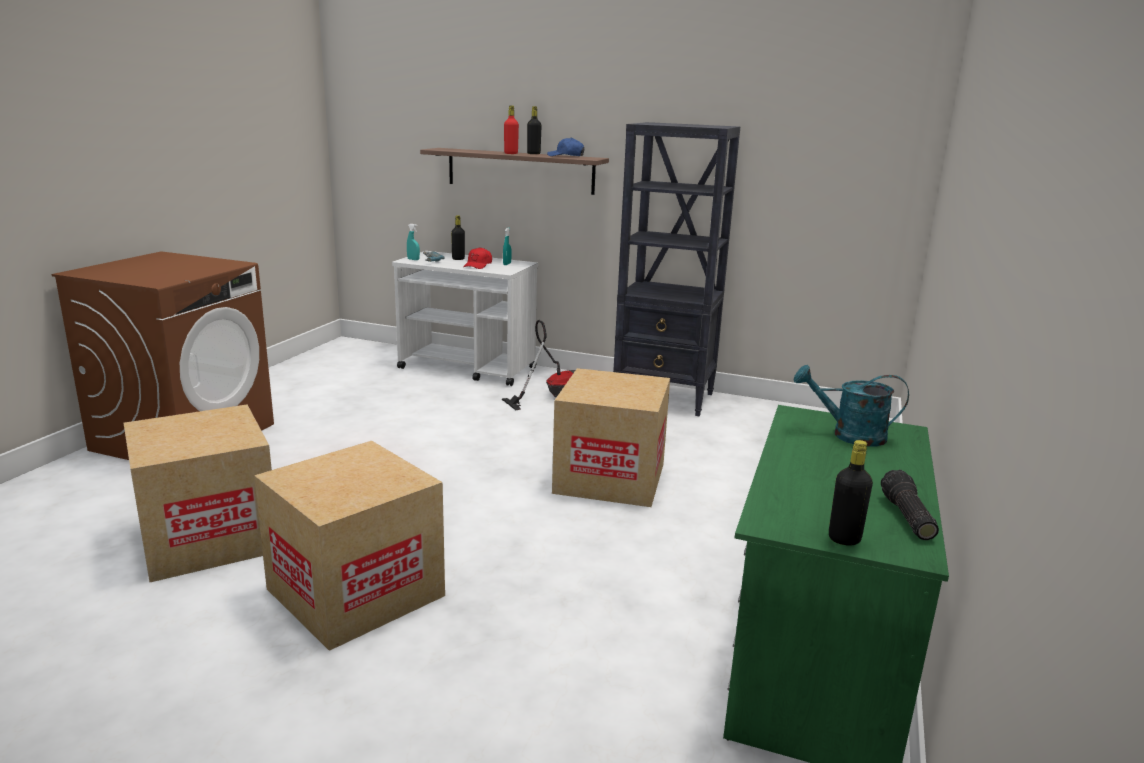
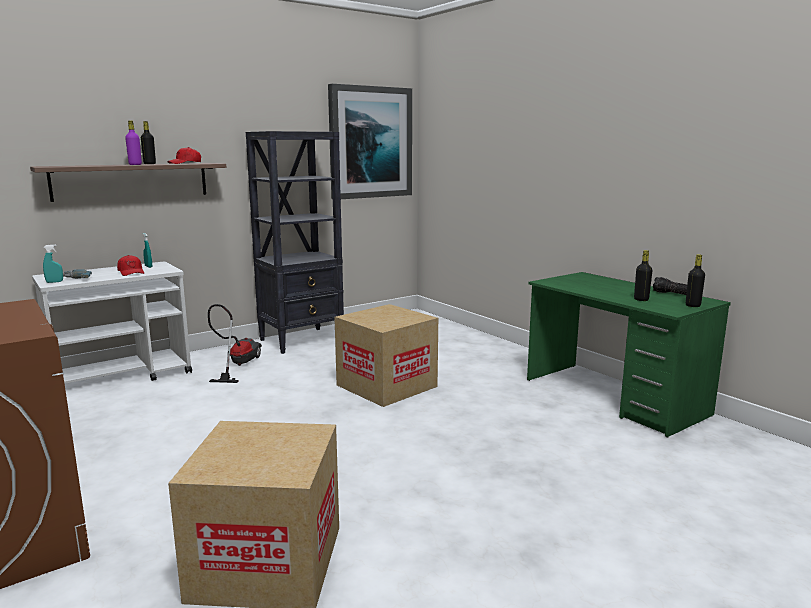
camera: 55 degrees left, 5 degrees down
cardboard box [254,441,445,651] -> none
black bottle [451,215,465,260] -> black bottle moved to [634,250,653,301]
red bottle [504,106,519,154] -> purple bottle [125,120,142,165]
blue cap [547,137,584,156] -> red cap [167,147,201,164]
turquoise watering can [793,365,909,447] -> none
none -> picture [328,84,412,199]

